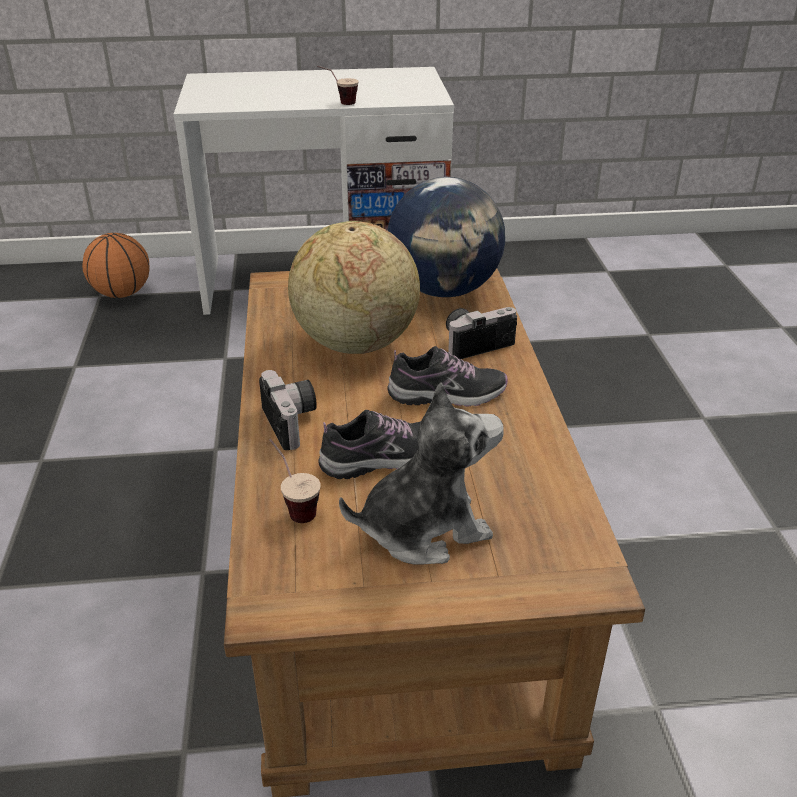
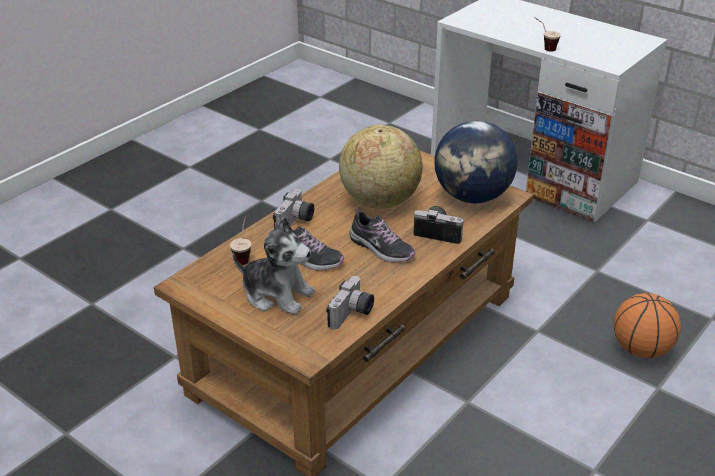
camera: 45 degrees right, 0 degrees up
basketball [82,233,149,298] -> basketball moved to [614,293,681,358]
none -> camera [326,276,374,330]

